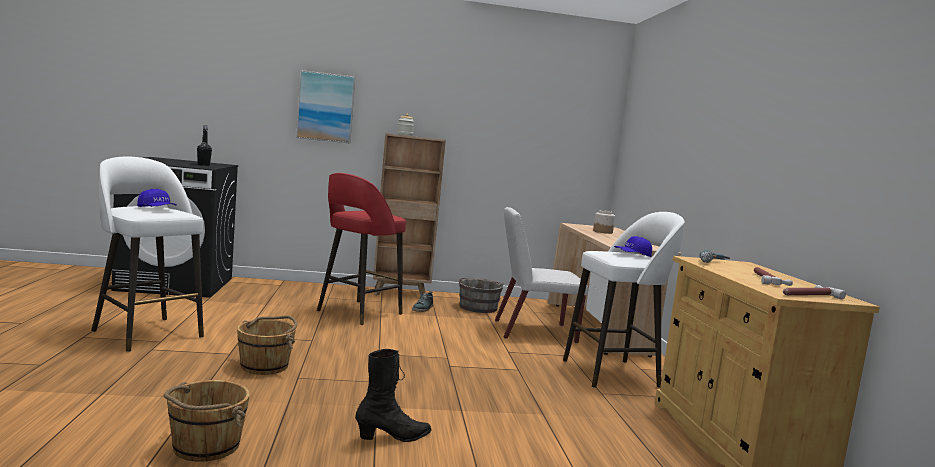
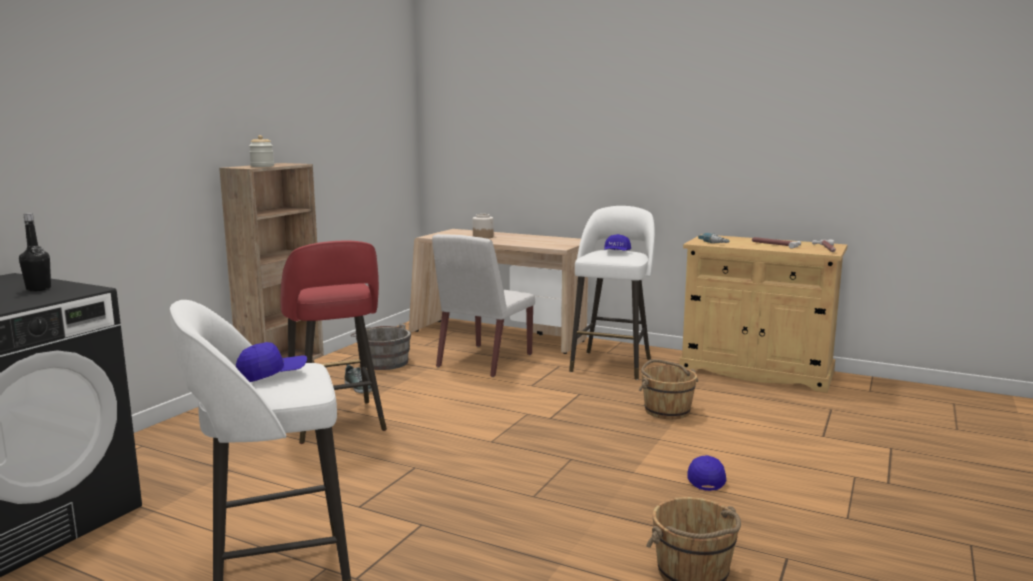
camera: 55 degrees left, 5 degrees up
brown bucket [237,315,297,375] -> brown bucket moved to [639,359,698,419]
picture [296,70,355,143] -> none
black boot [355,349,432,442] -> blue cap [687,455,726,491]

